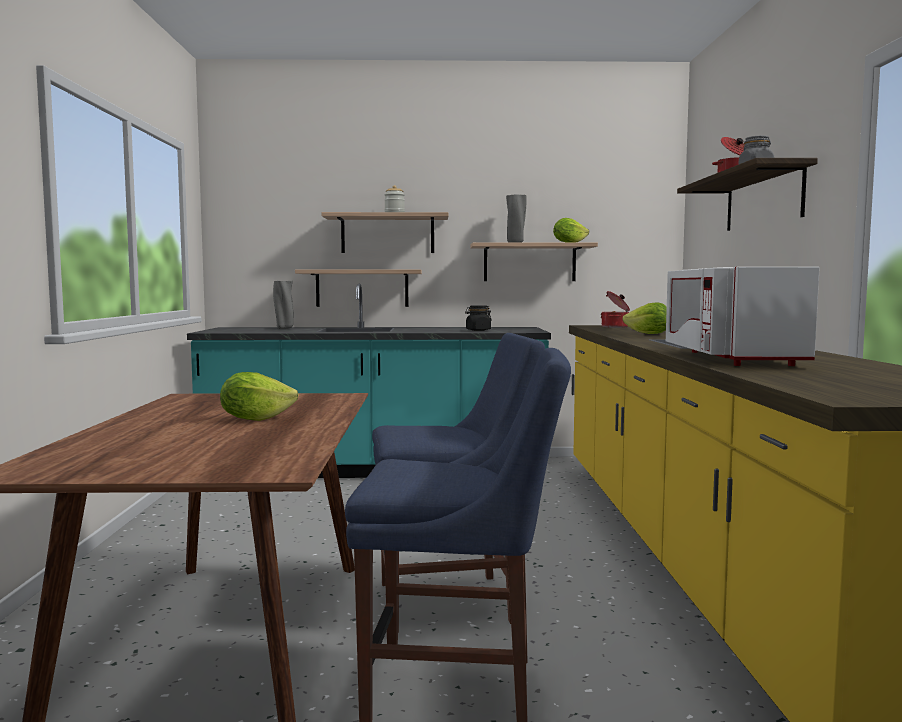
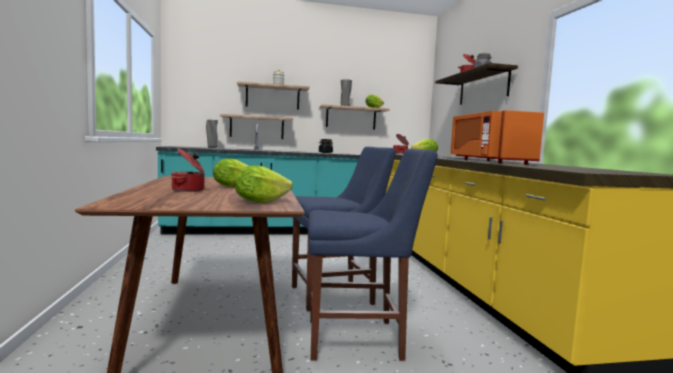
camera: 10 degrees left, 0 degrees up
white microwave [666,267,820,366] -> orange microwave [450,110,544,165]
none -> cooking pot [172,148,205,192]
none -> lettuce [235,165,293,203]

